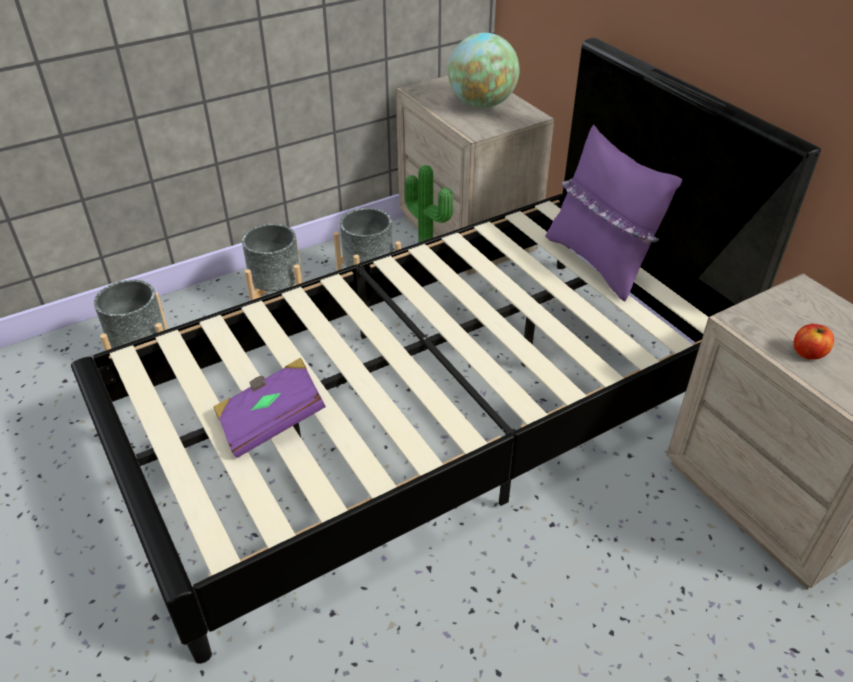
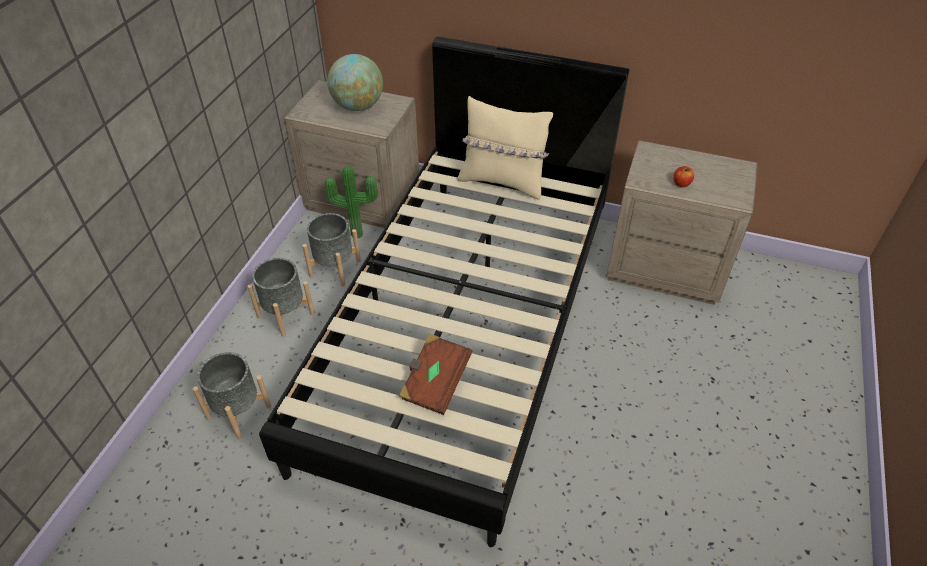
camera: 40 degrees left, 5 degrees up
purple book [214,358,326,458] -> brown book [399,333,472,415]
purple pillow [545,125,682,301] -> beige pillow [457,96,553,199]

